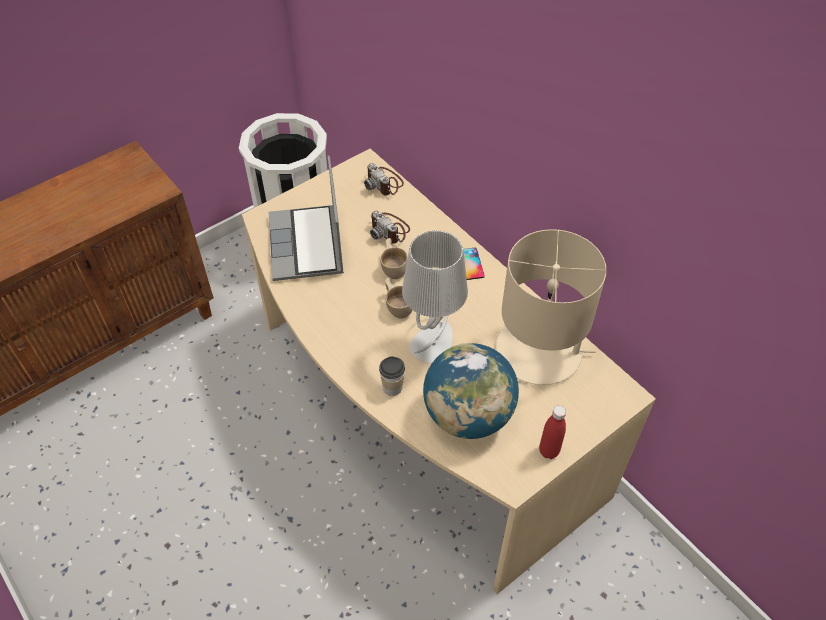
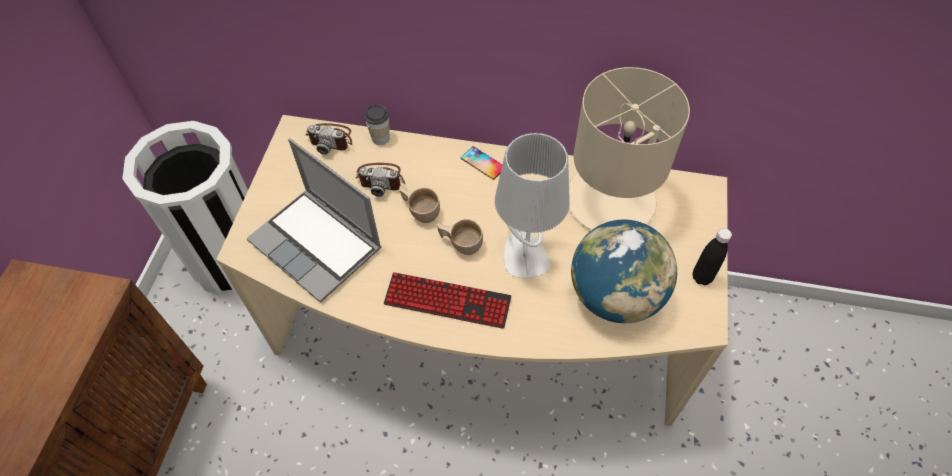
camera: 40 degrees left, 5 degrees up
cup [379,357,405,396] -> cup moved to [364,105,390,145]
red bottle [539,405,566,459] -> black bottle [693,228,732,285]
none -> keyboard [384,272,511,329]

